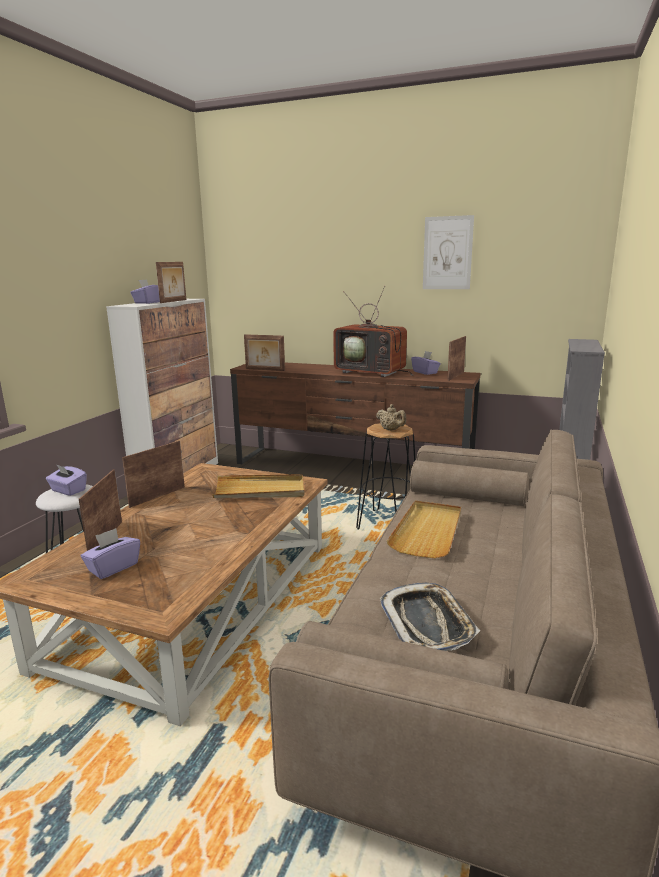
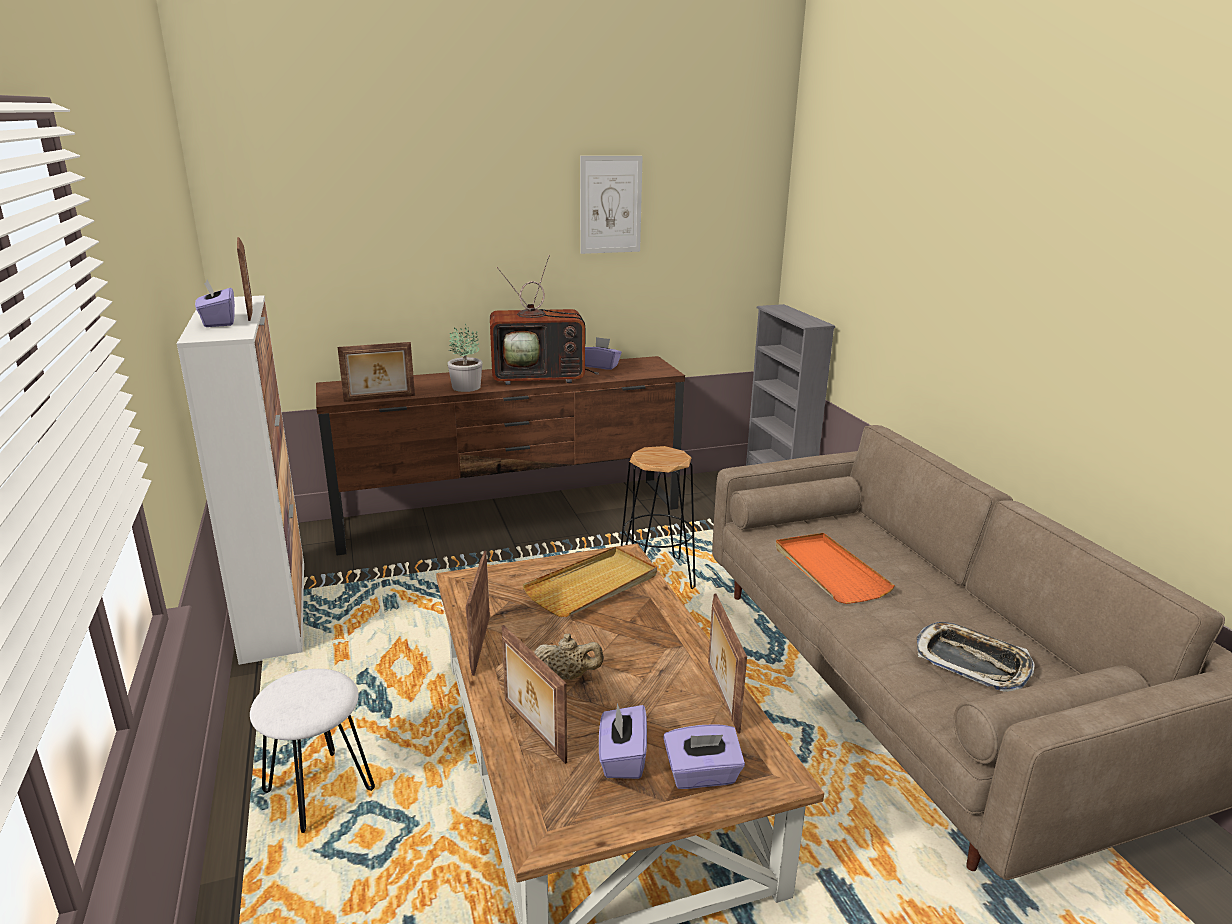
camera: 40 degrees left, 5 degrees up
purple tissue box [46,464,87,496] -> purple tissue box moved to [663,725,745,789]
beige teapot [376,404,406,431] -> beige teapot moved to [535,634,604,680]
beige tray [387,500,461,558] -> orange tray [776,533,895,604]
picture frame [448,336,466,381] -> picture frame moved to [708,594,747,734]
none -> potted plant [447,324,483,392]

